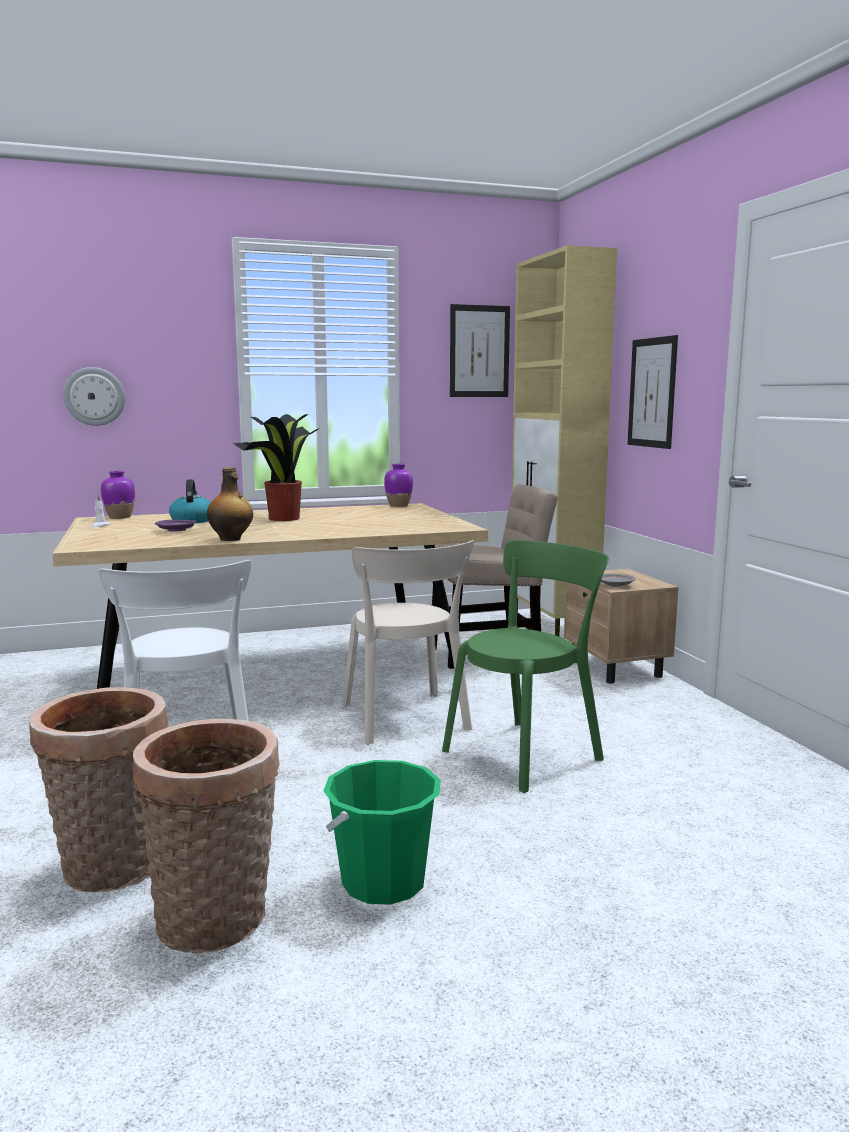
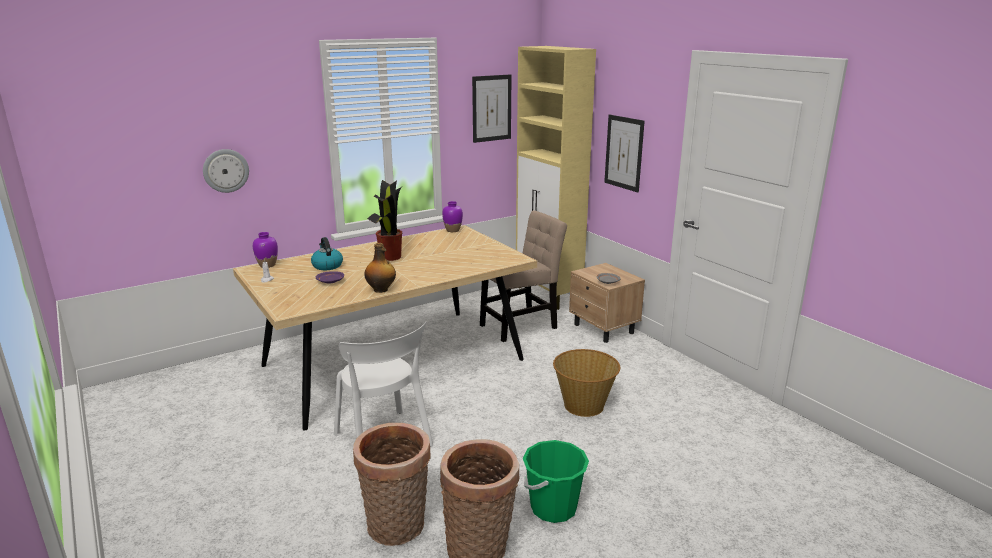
camera: 15 degrees left, 10 degrees up
beige chair [342,540,474,745] -> none
green chair [442,540,609,793] -> basket [553,349,620,417]

